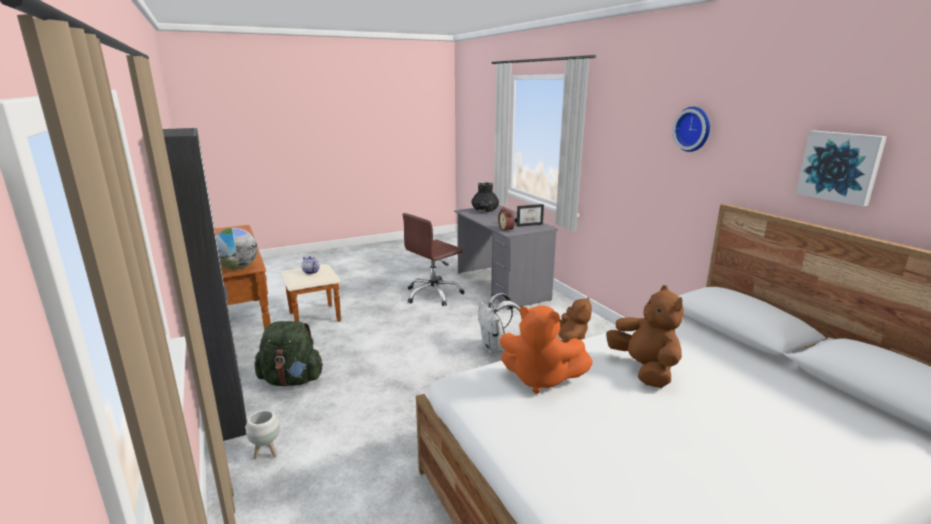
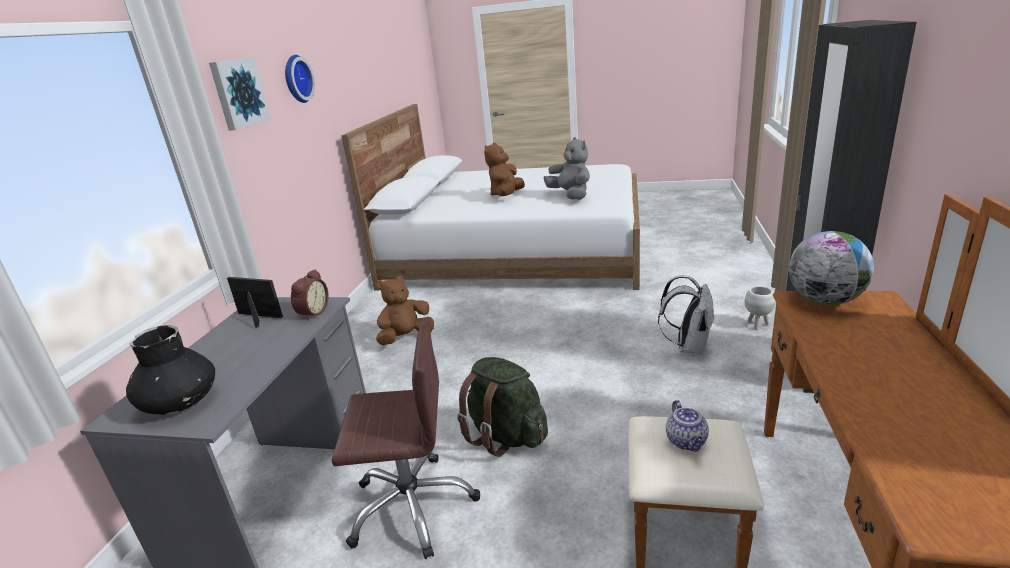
camera: 140 degrees left, 5 degrees up
green backpack [255,321,323,387] -> green backpack moved to [457,357,548,457]
white backpack [478,293,522,354] -> white backpack moved to [658,275,715,355]
orange plush toy [499,305,593,394] -> grey plush toy [544,137,590,200]
picture [795,131,887,207] -> picture moved to [209,57,271,131]

